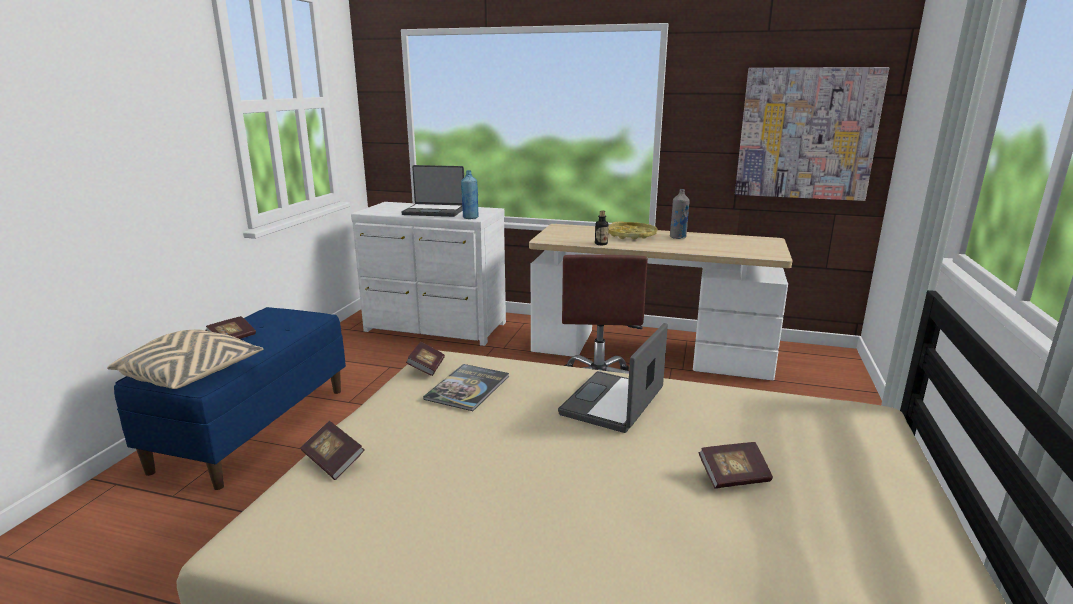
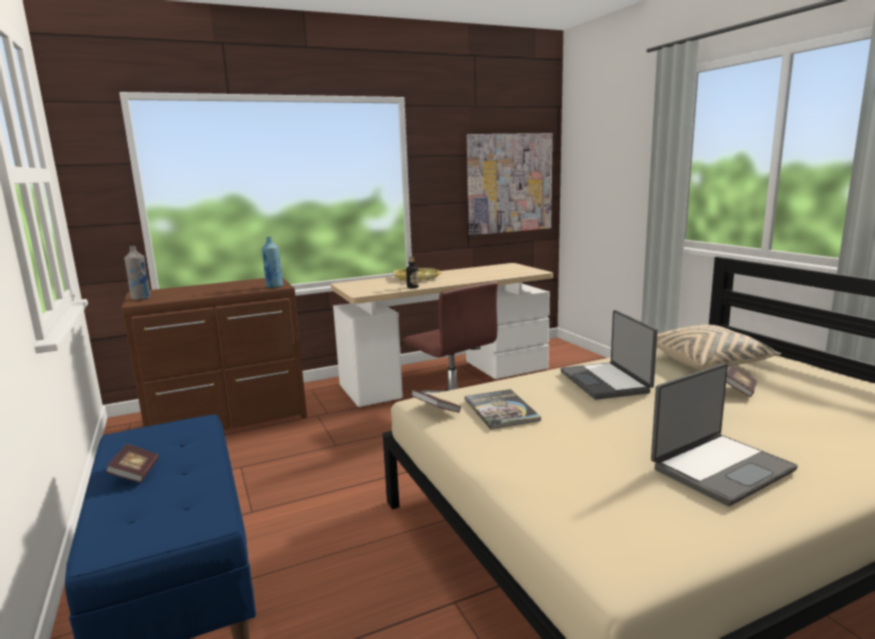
camera: 40 degrees left, 5 degrees down
beige pillow [107,329,263,389] -> beige pillow moved to [657,325,782,370]
book [301,421,364,480] -> none
white dresser [351,202,506,346] -> brown dresser [121,277,307,430]
laptop [401,165,464,217] -> laptop moved to [651,363,798,506]
grey bottle [670,189,690,239] -> grey bottle moved to [124,246,150,300]

